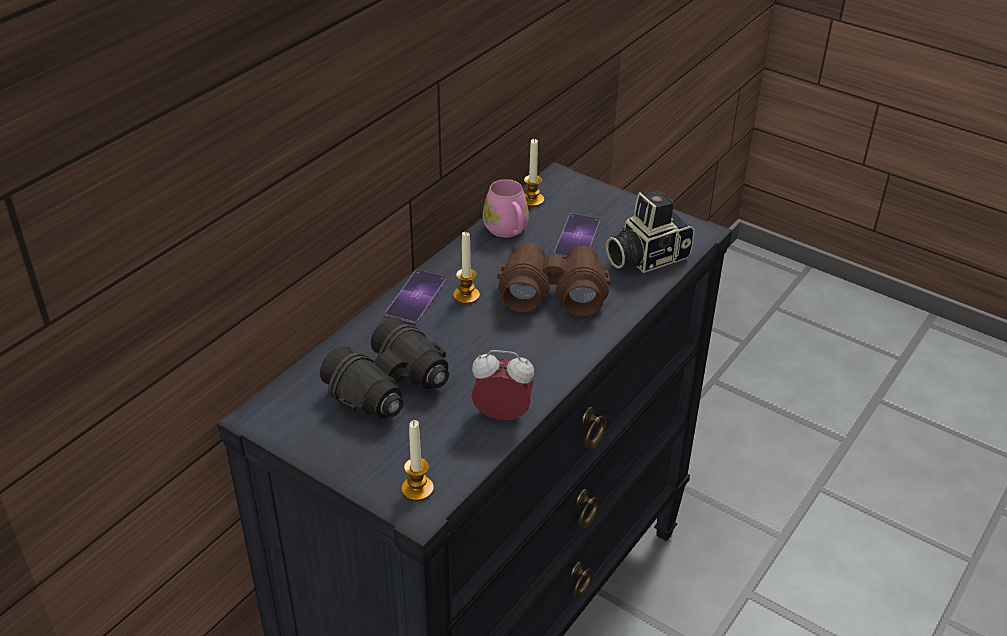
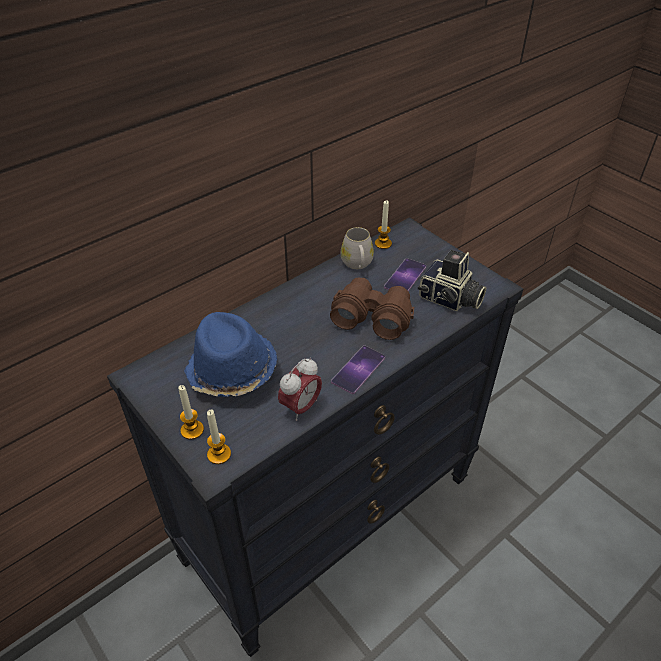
camera: 15 degrees right, 5 degrees up
black binoculars [320,317,449,419] -> blue hat [184,312,277,397]
phone [385,270,446,324] -> phone moved to [331,345,385,394]
candle [453,232,480,304] -> candle moved to [178,385,204,440]
alarm clock [471,350,534,420] -> alarm clock turned 105 degrees clockwise [278,358,322,421]
pink mug [483,179,529,237] -> white mug [341,227,374,269]
camera [606,191,695,273] -> camera turned 135 degrees counterclockwise [418,250,486,311]

